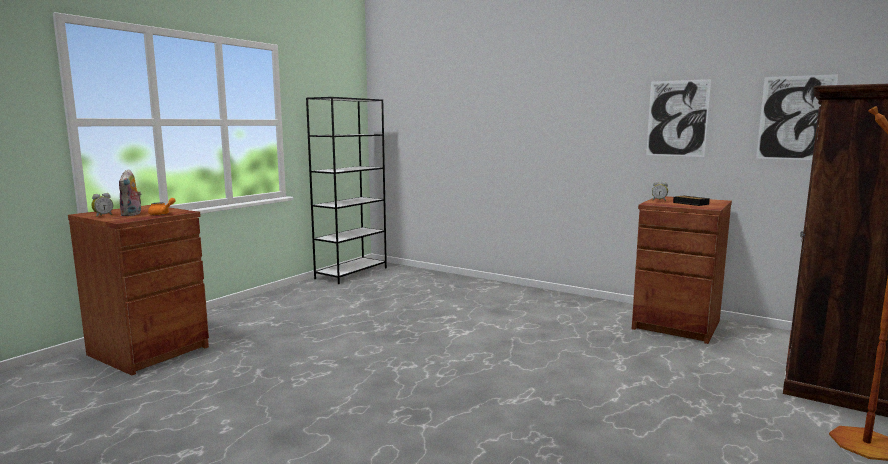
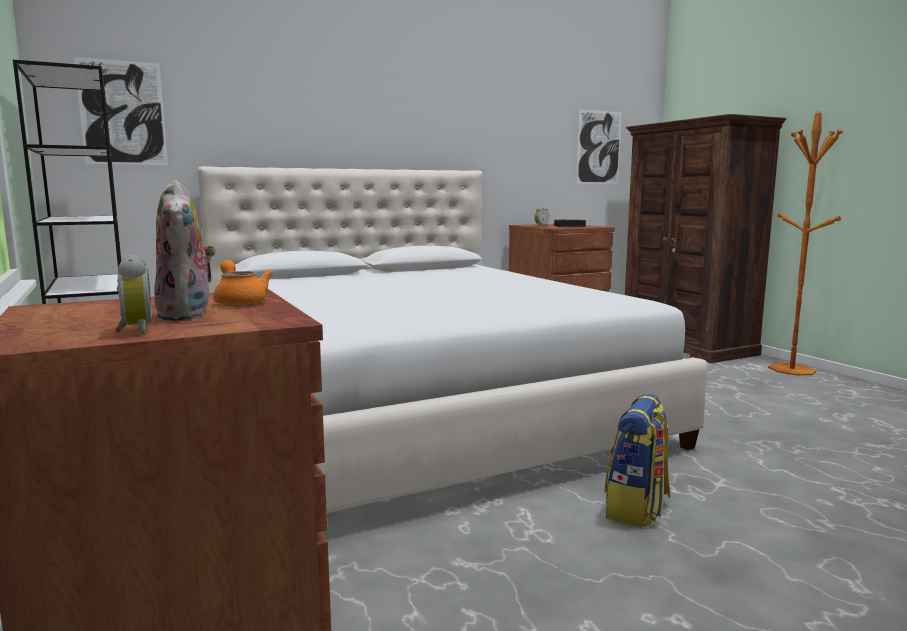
camera: 60 degrees left, 0 degrees up
plush toy [119,169,141,216] -> plush toy turned 45 degrees clockwise [154,180,216,321]
picture [646,79,711,157] -> picture moved to [74,57,168,165]
none -> white bed [198,166,708,513]
none -> backpack [604,394,670,528]

